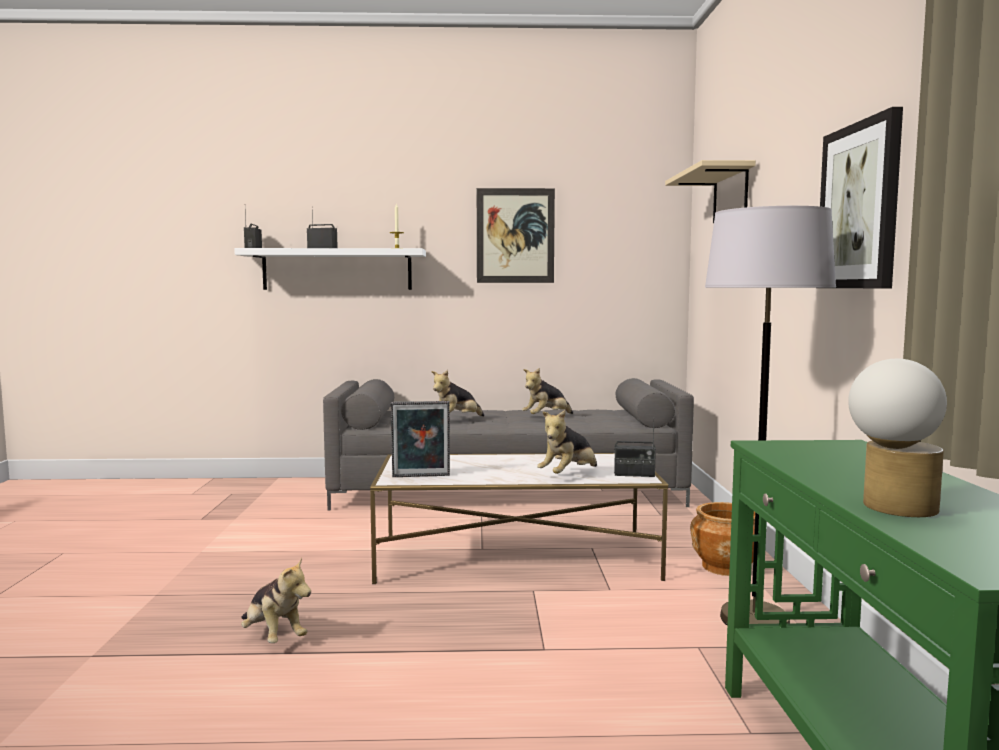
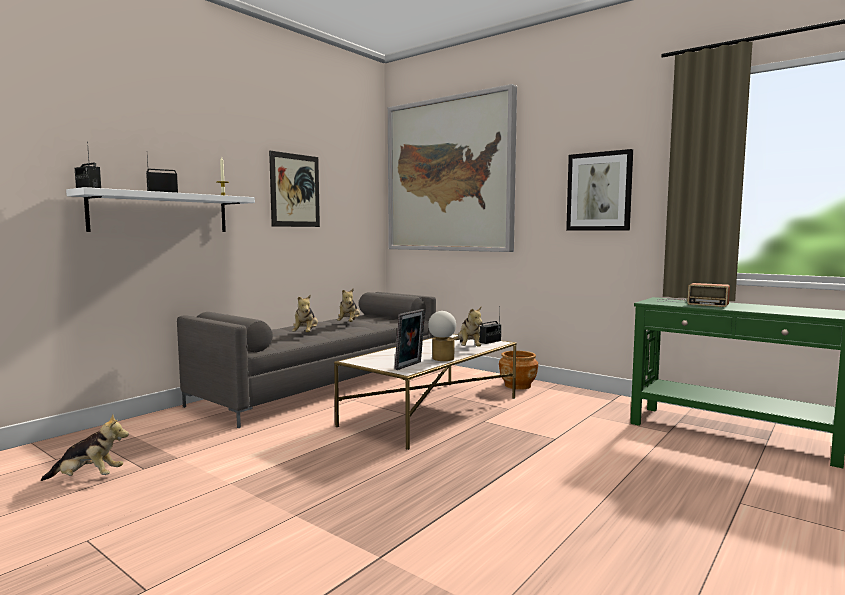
camera: 50 degrees left, 0 degrees up
plush toy [241,557,311,643] -> plush toy moved to [41,414,129,481]
beige shelf [665,160,756,223] -> picture [388,84,517,252]
grey floor lamp [705,206,836,625] -> none
table lamp [848,359,947,517] -> table lamp moved to [428,311,456,361]
none -> radio [658,283,730,307]

